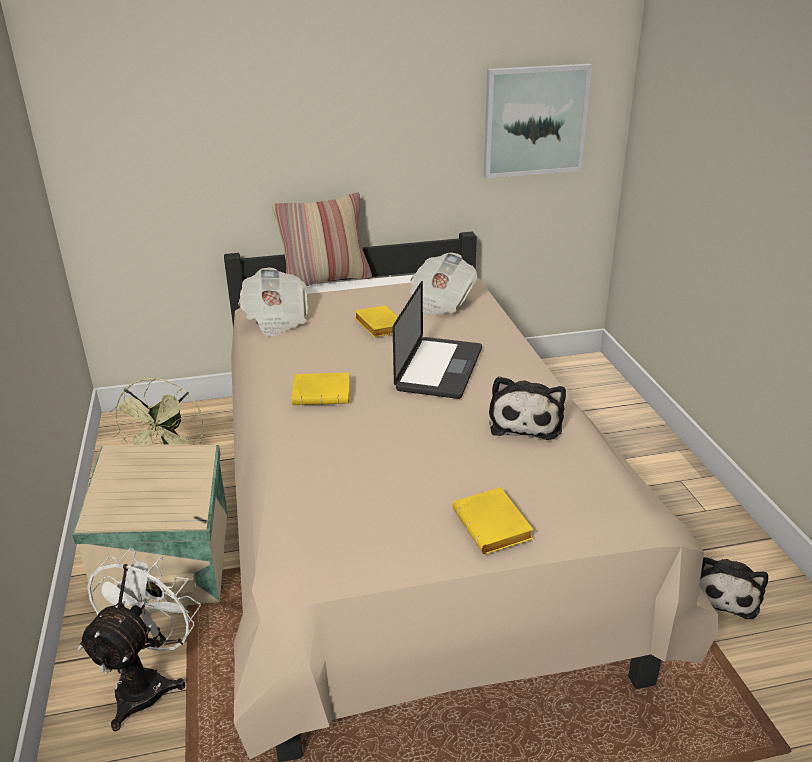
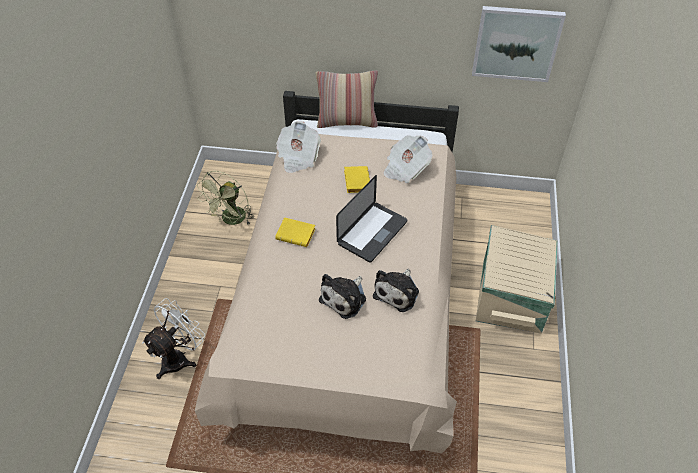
camera: 20 degrees right, 20 degrees up
beige storage box [72,444,228,612] -> beige storage box moved to [476,225,558,334]
yellow book [453,487,534,554] -> none
plush toy [699,557,768,619] -> plush toy moved to [319,274,366,319]

